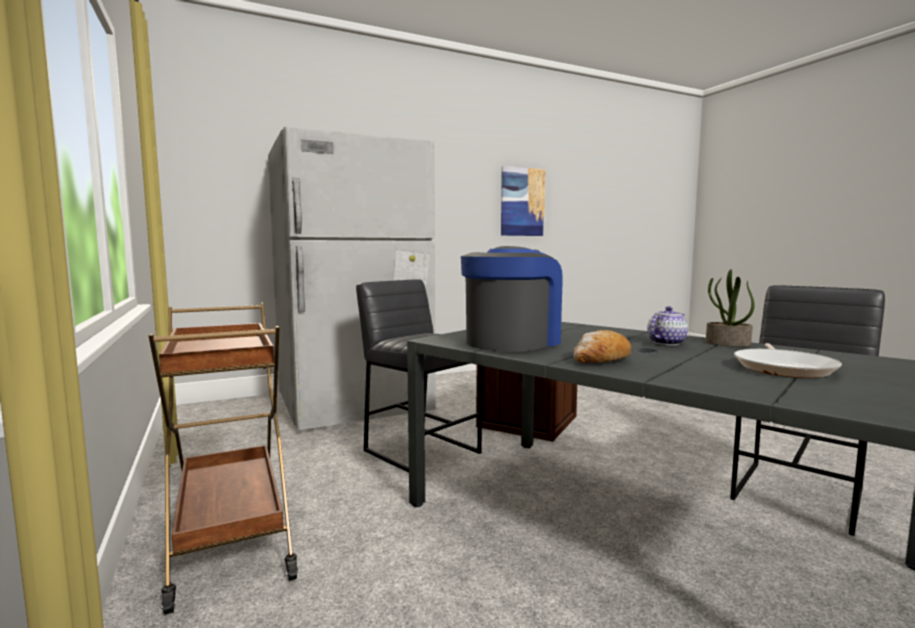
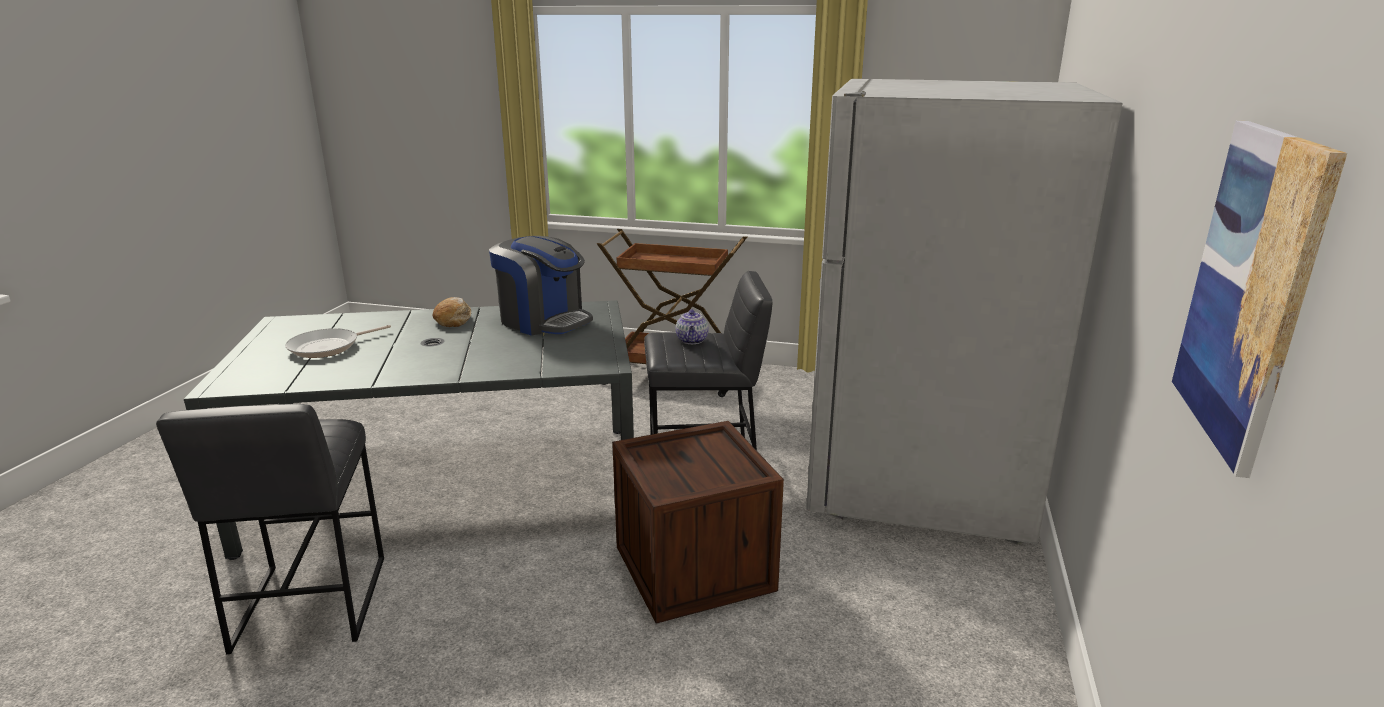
camera: 130 degrees right, 15 degrees up
coffee machine [461,246,563,352] -> coffee machine turned 45 degrees counterclockwise [489,236,593,336]
teapot [647,306,688,345] -> teapot moved to [676,309,709,344]
potted plant [706,269,755,346] -> none
frying pan [734,343,842,378] -> frying pan turned 105 degrees counterclockwise [285,325,391,358]

